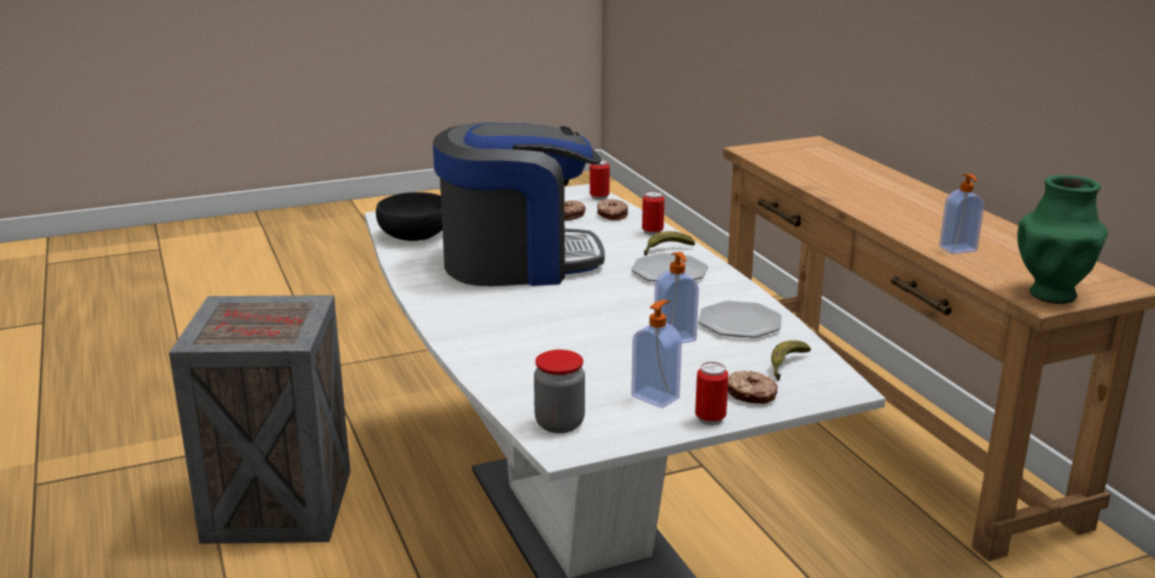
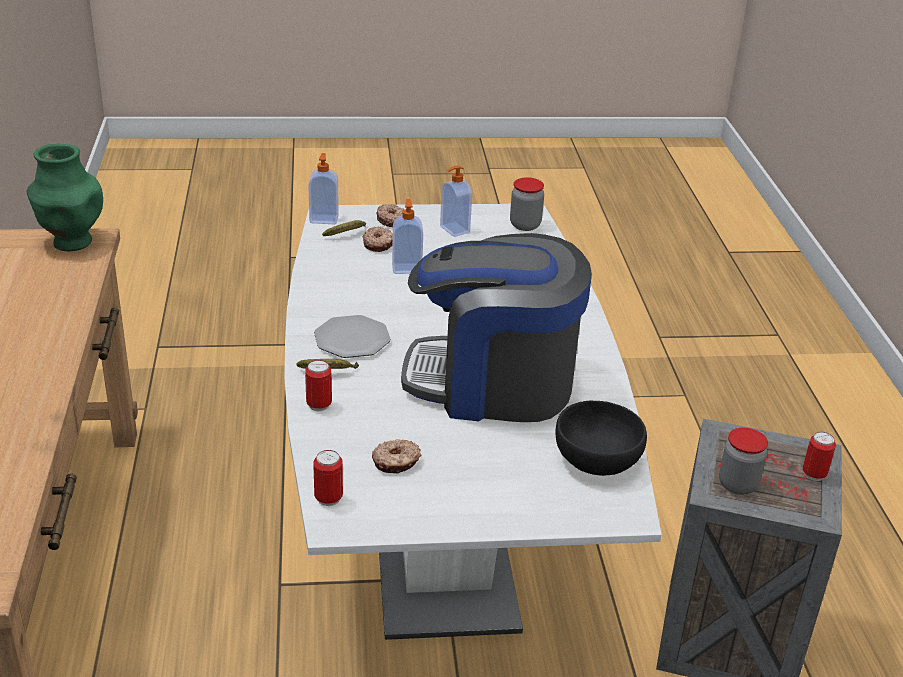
camera: 165 degrees left, 10 degrees up
donut [597,199,628,220] -> donut moved to [362,227,393,252]
can [695,362,728,426] -> can moved to [803,432,836,481]
plate [699,301,782,338] -> none
soap dispenser [939,174,984,254] -> soap dispenser moved to [308,153,339,224]
none -> jar [719,428,768,495]

